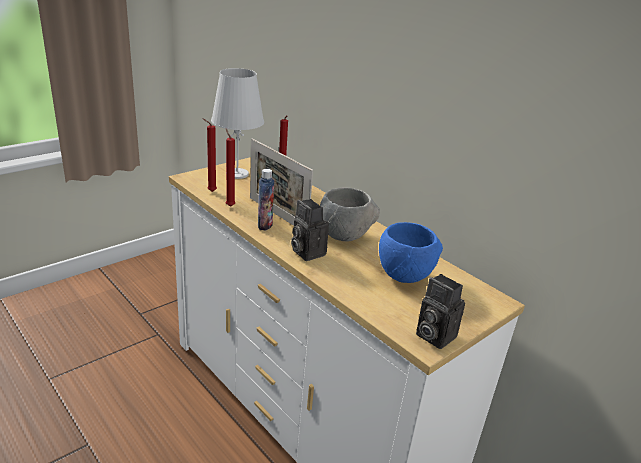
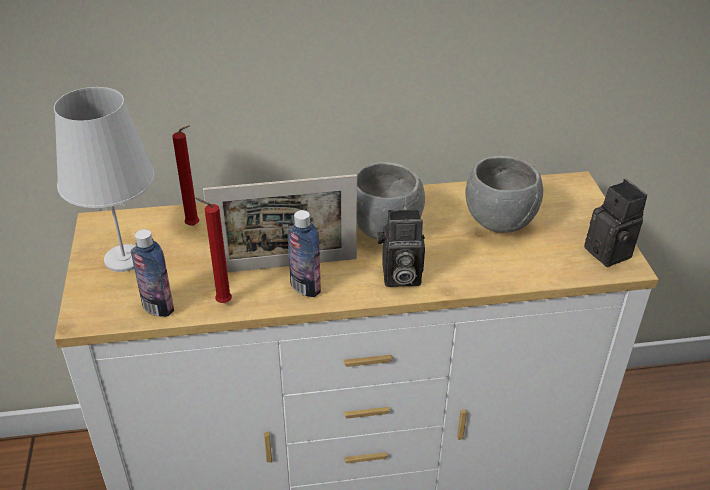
camera: 55 degrees left, 10 degrees up
red candle [202,118,217,192] -> bottle [131,229,174,317]
blue bowl [379,222,443,283] -> grey bowl [466,156,543,233]
camera [416,274,465,349] -> camera turned 105 degrees counterclockwise [584,179,647,267]

